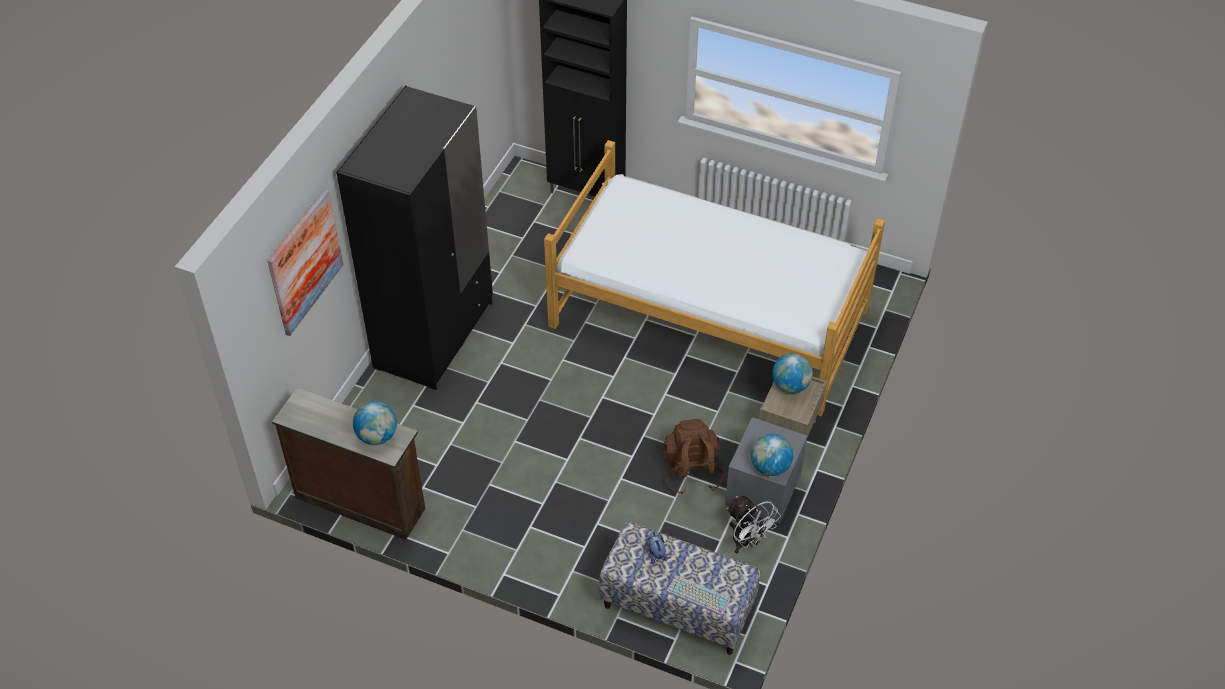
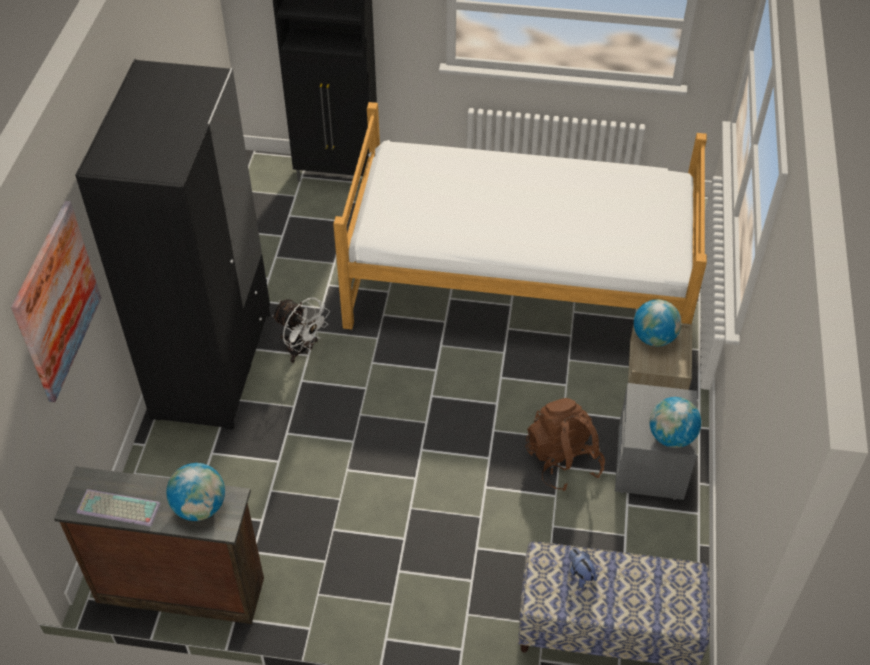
camera: 15 degrees left, 0 degrees up
keyboard [666,575,731,616] -> keyboard moved to [77,489,161,527]
white fan [727,496,781,554] -> white fan moved to [272,297,330,363]

